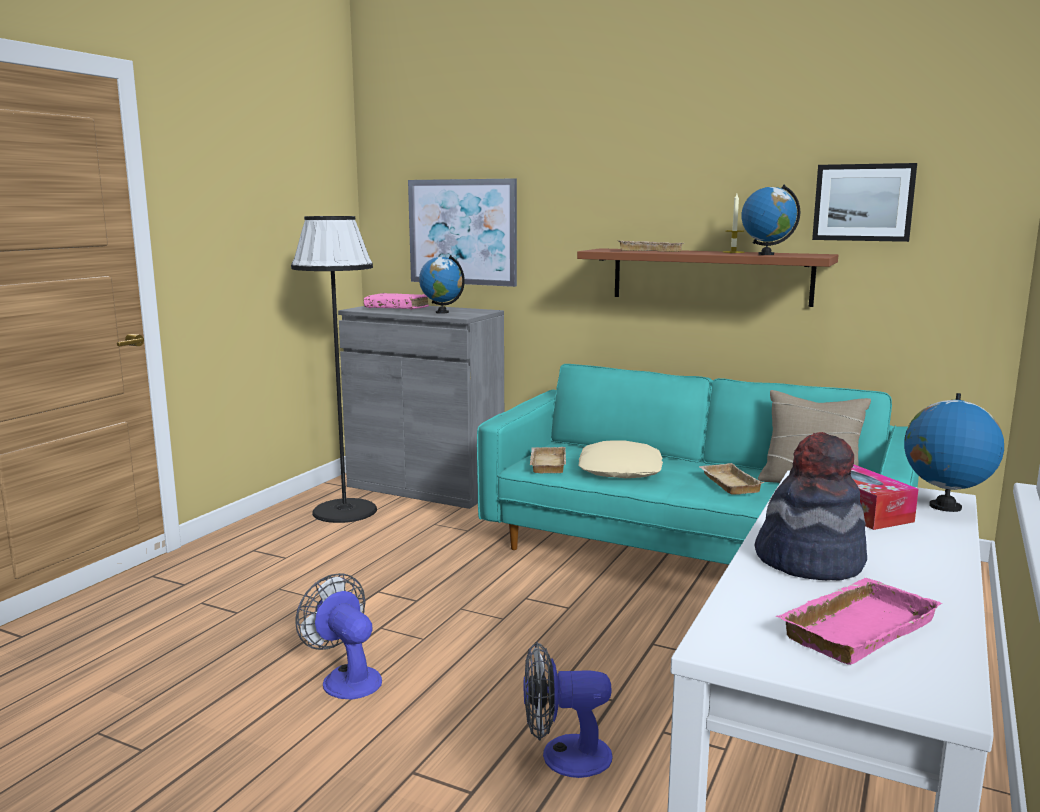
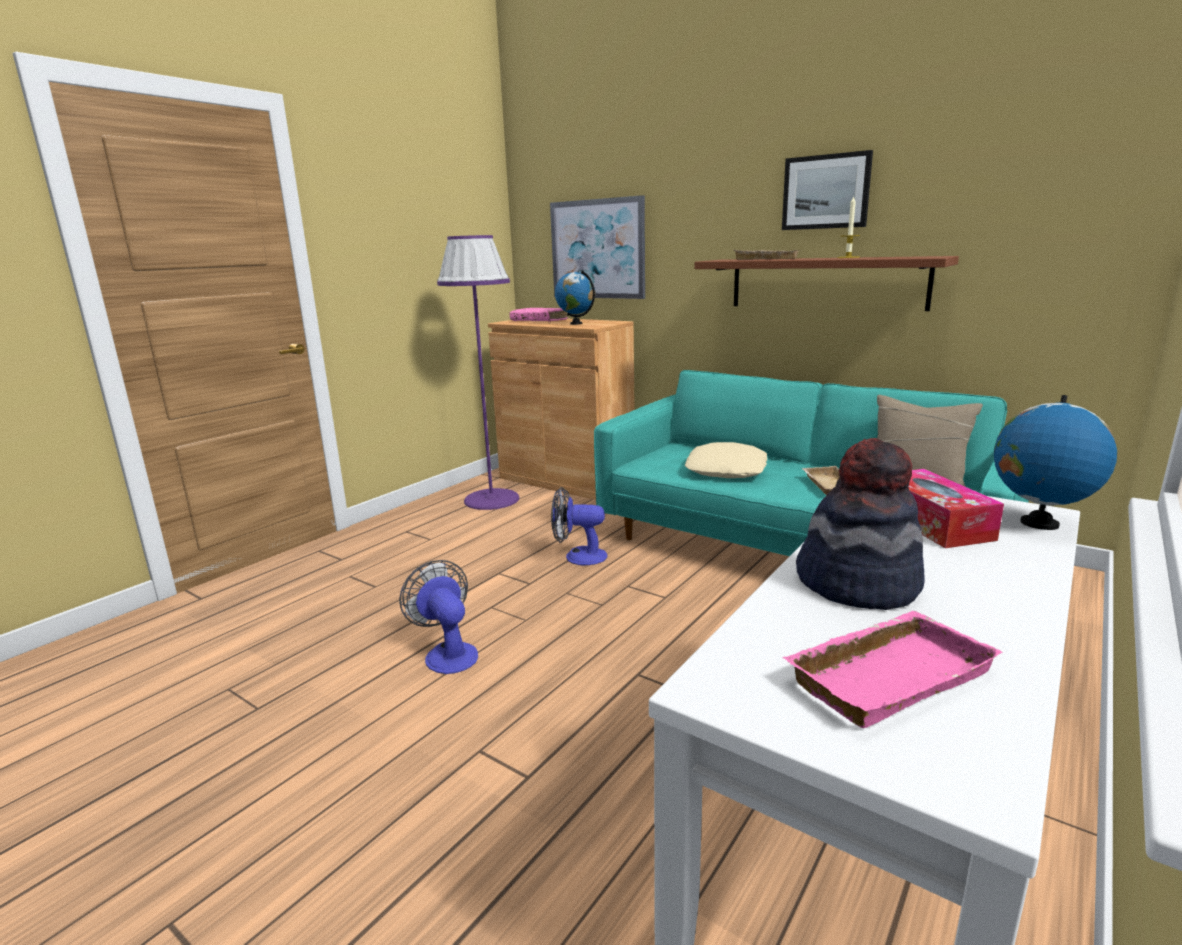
camera: 10 degrees right, 5 degrees up
black floor lamp [291,216,377,523] -> purple floor lamp [437,235,519,510]
grey cabinet [338,306,504,509] -> brown cabinet [488,319,635,500]
fan [523,642,613,778] -> fan moved to [551,487,608,565]
beige tray [530,447,566,474] -> none
globe [742,184,800,255] -> none
picture [812,163,917,242] -> picture moved to [782,150,873,230]

